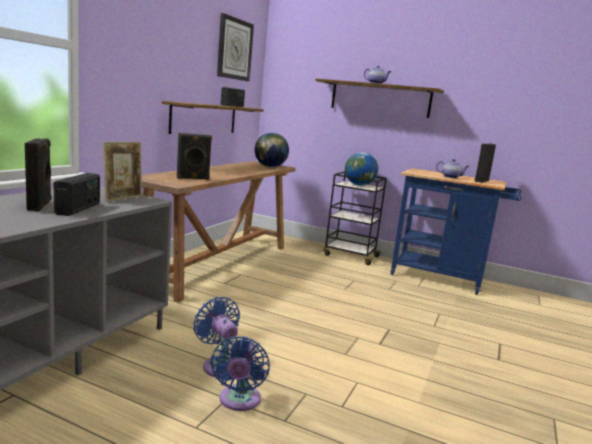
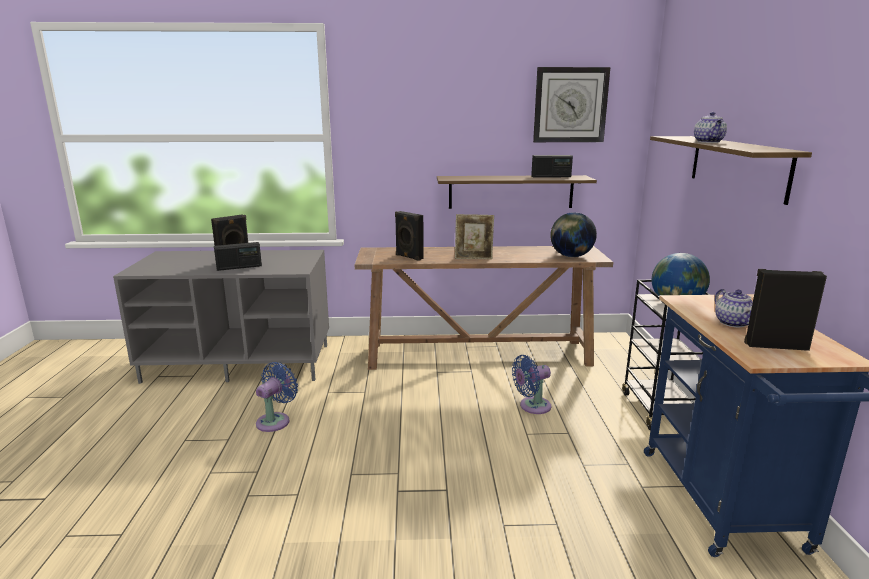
camera: 65 degrees right, 5 degrees up
picture frame [103,142,142,202] -> picture frame moved to [455,214,494,259]
blue fan [211,336,270,411] -> blue fan moved to [512,355,551,414]

